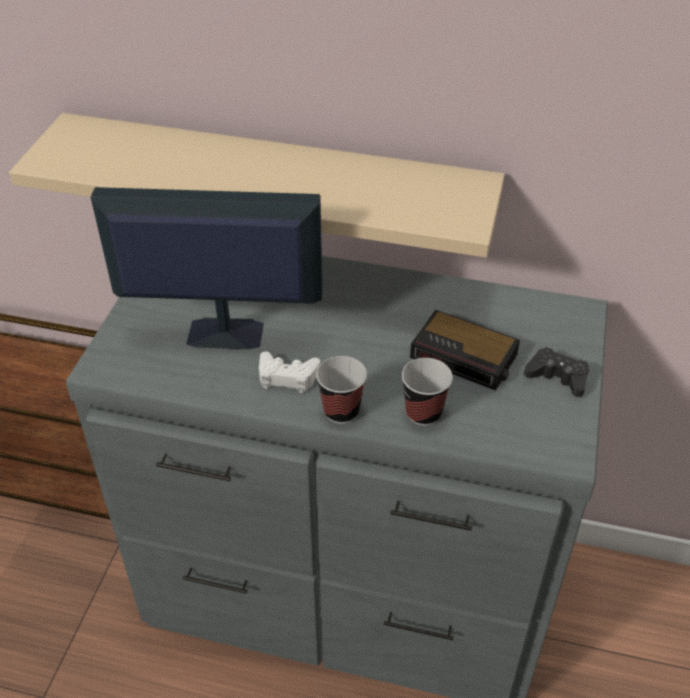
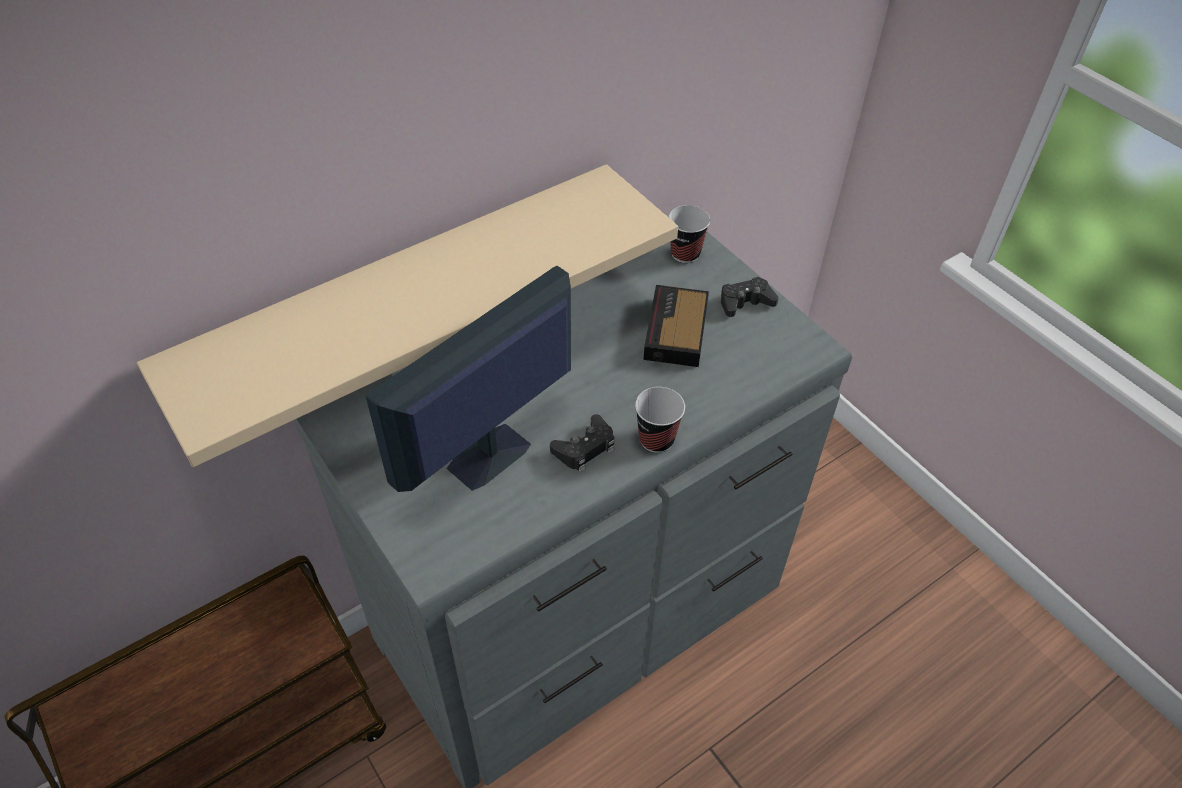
camera: 50 degrees left, 5 degrees up
white game controller [259,351,320,394] -> black game controller [550,414,614,472]
cup [402,358,453,426] -> cup moved to [668,205,710,263]
alarm clock [410,310,520,390] -> alarm clock turned 120 degrees clockwise [643,285,709,367]

